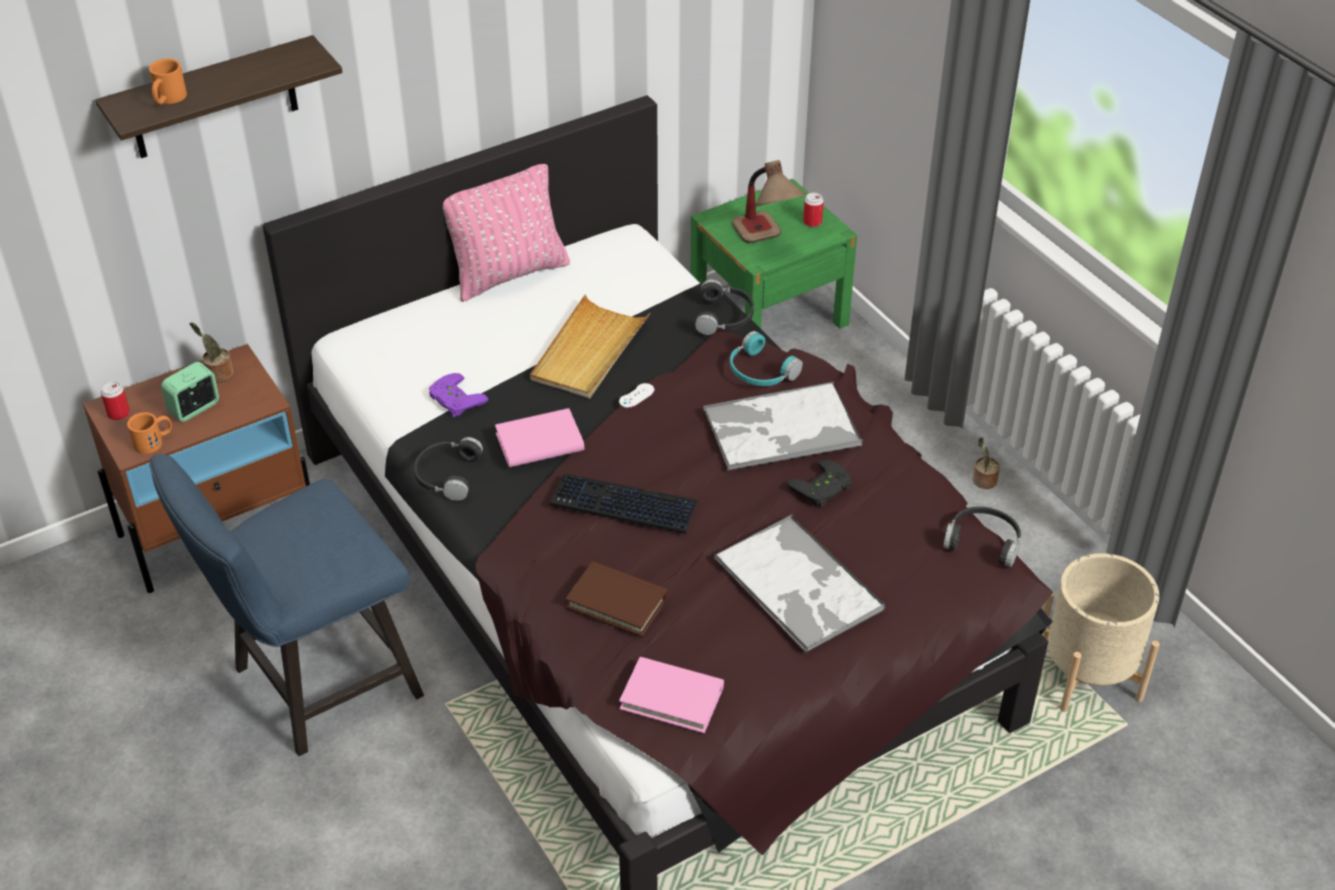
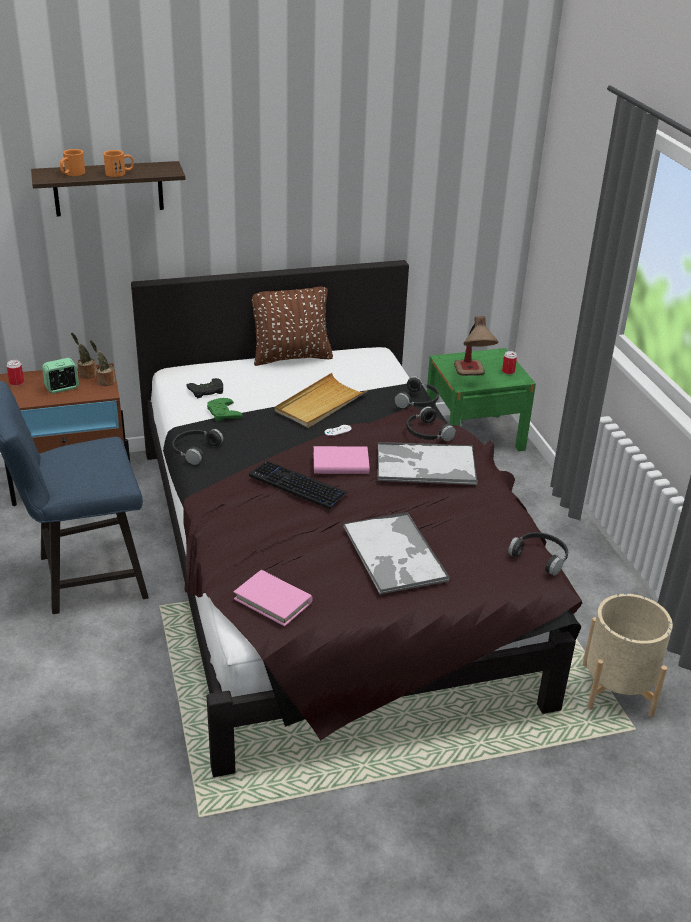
camera: 15 degrees right, 10 degrees down
orange mug [127,412,172,454] -> orange mug moved to [103,150,134,177]
purple game controller [429,373,488,417] -> green game controller [207,398,243,422]
pink pillow [443,164,570,302] -> brown pillow [252,287,333,366]
pink book [495,408,584,467] -> pink book moved to [313,446,370,474]
brown book [565,561,668,637] -> none
turquoise headphones [730,331,803,386] -> black headphones [406,407,456,441]
black game controller [787,459,852,507] -> black game controller moved to [186,378,223,398]
potted plant [973,436,1000,489] -> potted plant moved to [90,340,115,386]

